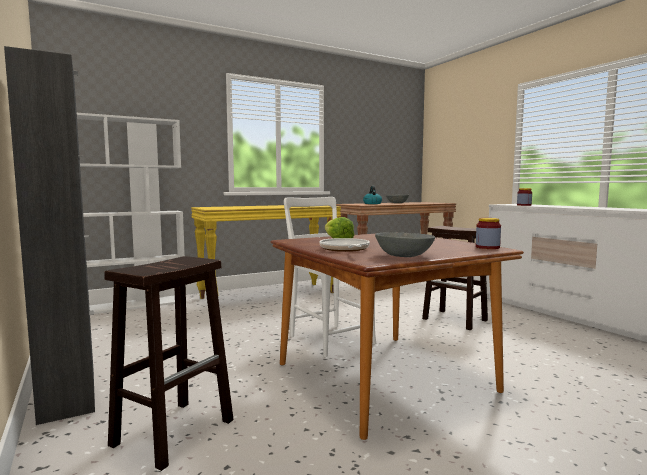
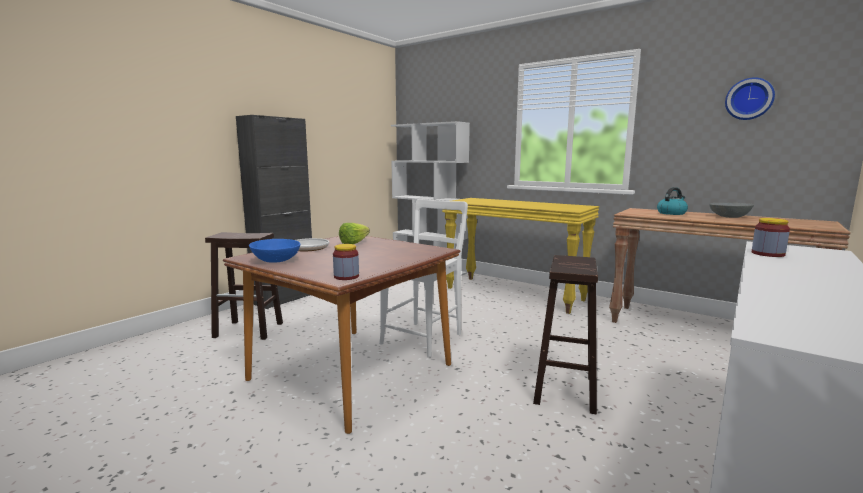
camera: 65 degrees right, 5 degrees up
grey bowl [375,232,435,257] -> blue bowl [249,239,300,263]
none -> wall clock [725,77,775,120]

